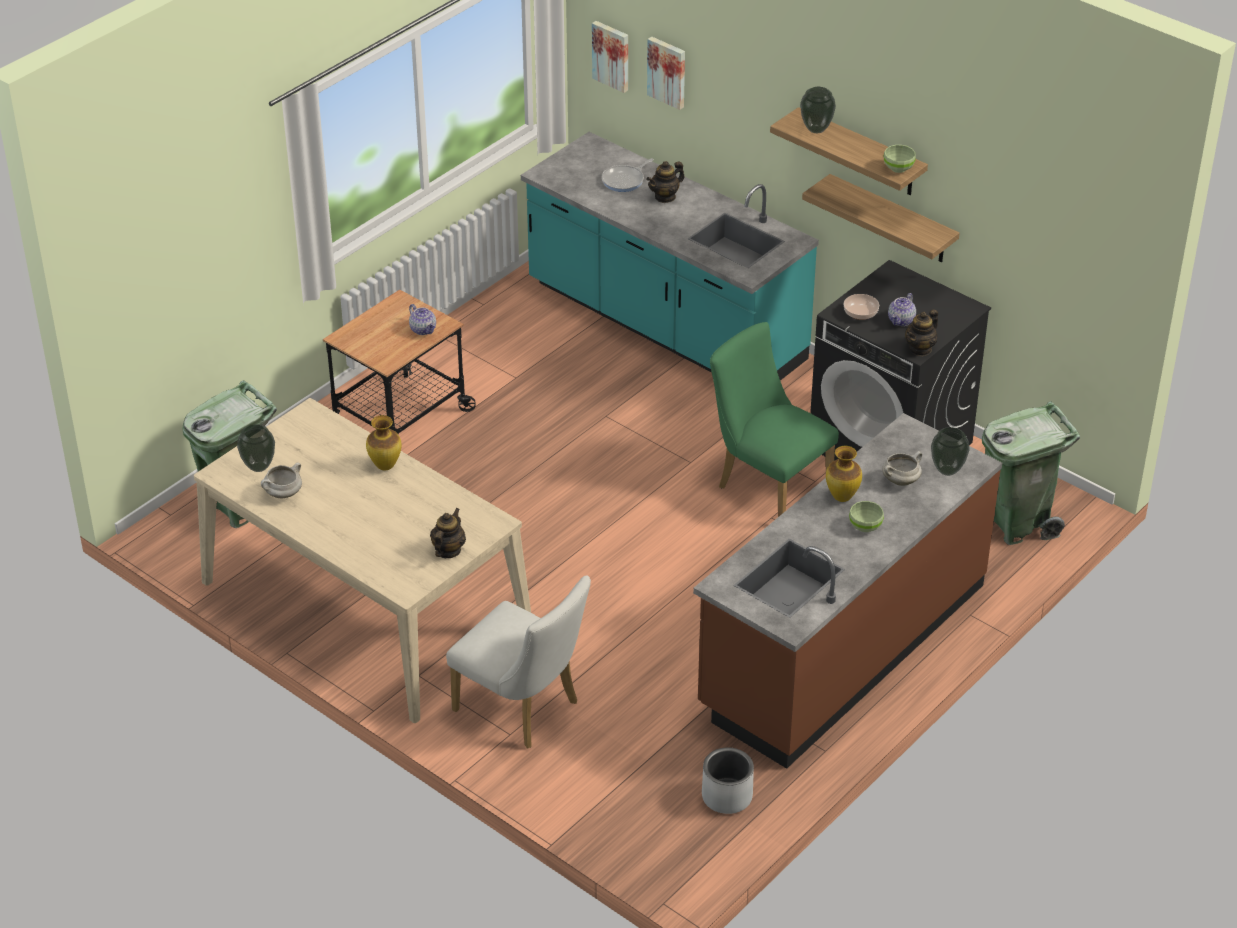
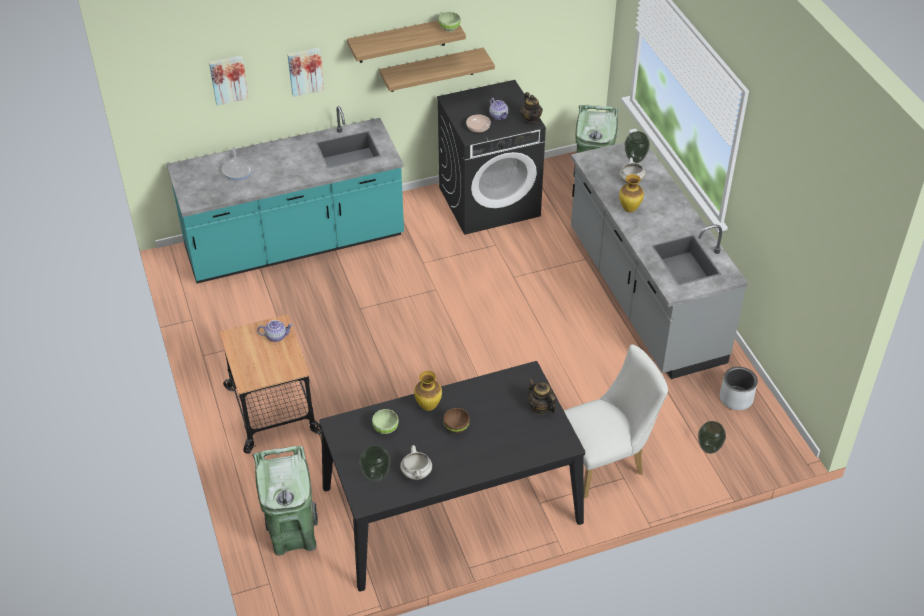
camera: 60 degrees left, 5 degrees up
beige dining table [194,398,531,723] -> black dining table [319,361,585,591]
picture [592,21,628,93] -> picture moved to [287,47,324,97]
teapot [646,161,685,203] -> none
brown counter [693,413,1002,769] -> grey counter [571,142,748,379]
green chair [710,322,839,517] -> none
vase [800,87,836,133] -> vase moved to [698,421,726,454]
green bowl [849,501,884,532] -> green bowl moved to [372,409,399,434]
none -> brown bowl [443,408,470,433]

